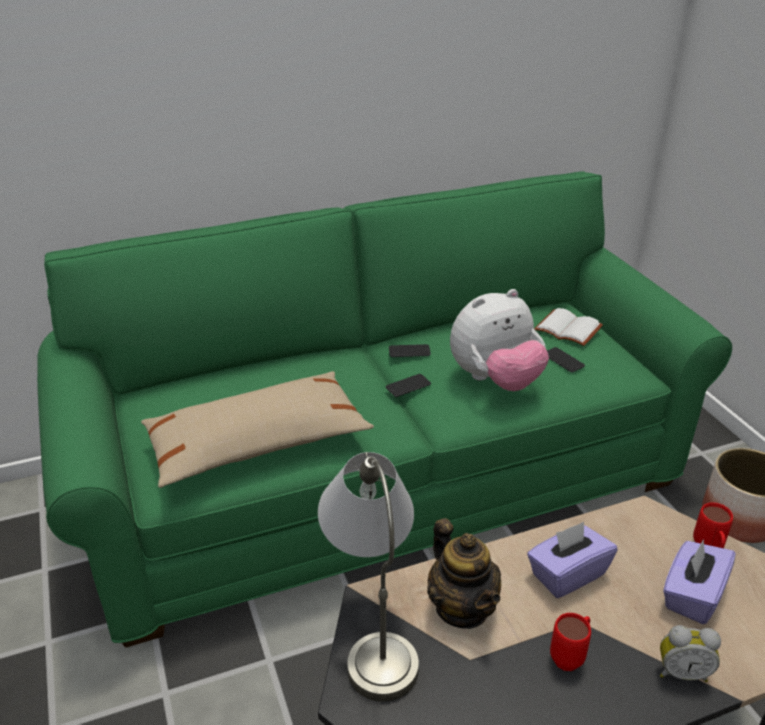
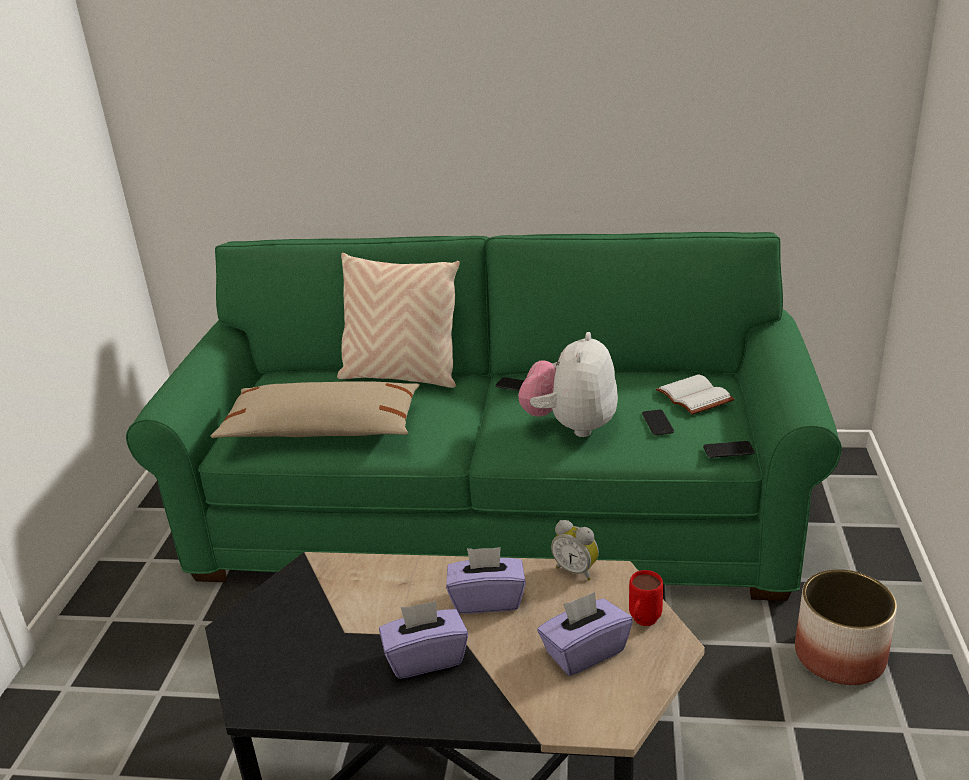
camera: 30 degrees right, 5 degrees down
grey table lamp [318,452,419,702] -> none
phone [386,374,431,397] -> phone moved to [703,441,755,458]
teapot [427,518,501,629] -> none
plush toy [450,289,549,391] -> plush toy turned 105 degrees clockwise [518,332,618,437]
red mug [550,613,591,671] -> purple tissue box [379,601,468,679]
alarm clock [660,625,721,682] -> alarm clock moved to [551,520,599,581]
none -> beige pillow [337,253,460,388]

